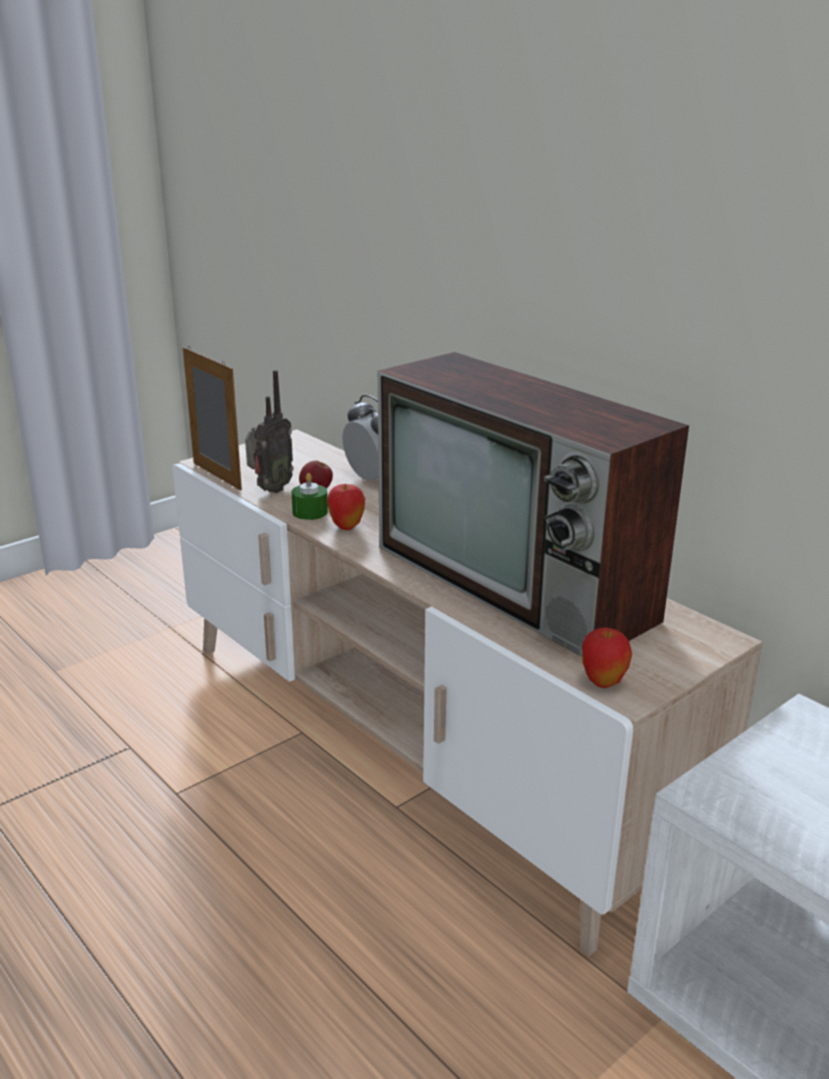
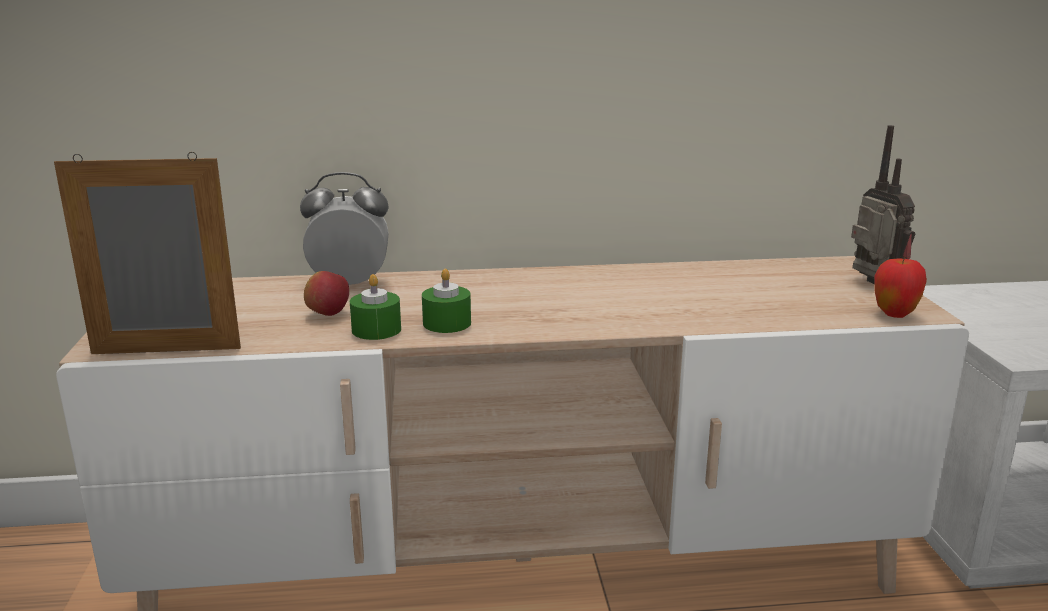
camera: 55 degrees left, 5 degrees down
radio [245,370,294,493] -> radio moved to [851,125,915,284]
apple [327,483,365,530] -> green candle [422,269,471,333]
television [378,352,689,657] -> none

